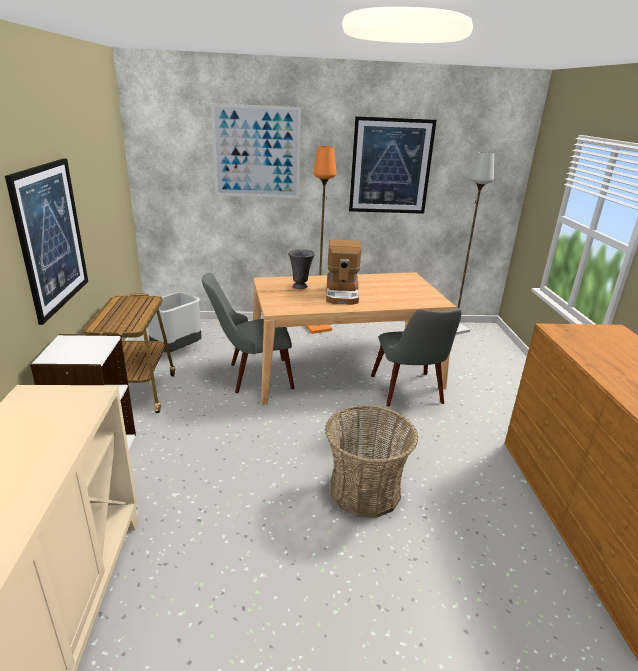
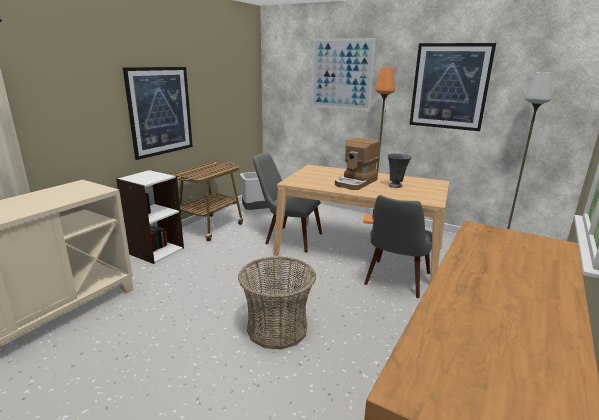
camera: 35 degrees right, 5 degrees down
grey vase [288,249,315,289] -> grey vase moved to [387,153,412,188]

